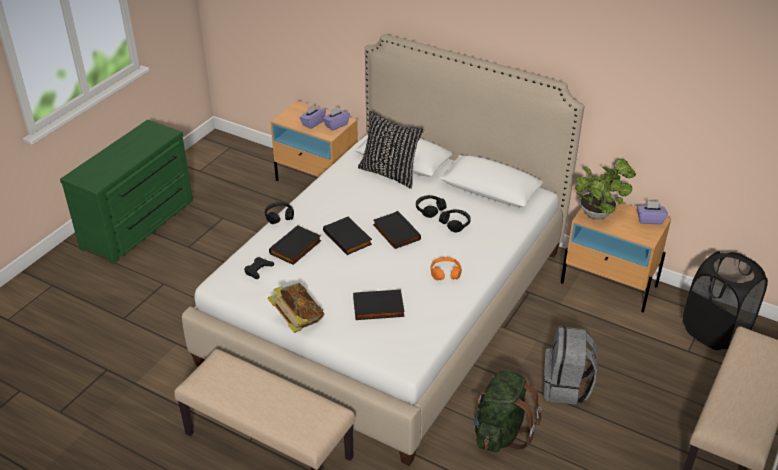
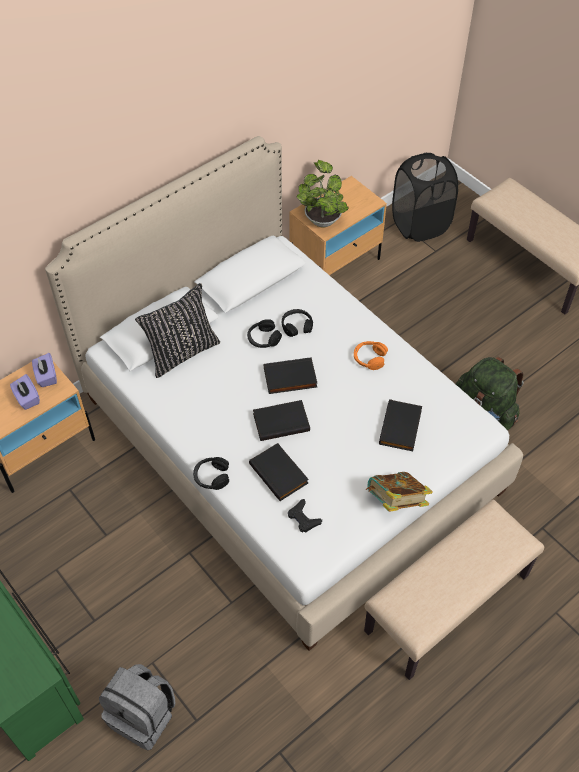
camera: 70 degrees left, 15 degrees up
grey backpack [543,326,598,405] -> grey backpack moved to [99,664,176,750]
purple tissue box [637,201,668,224] -> none

